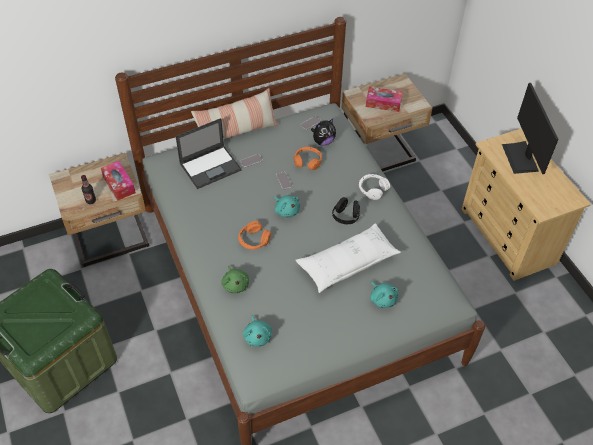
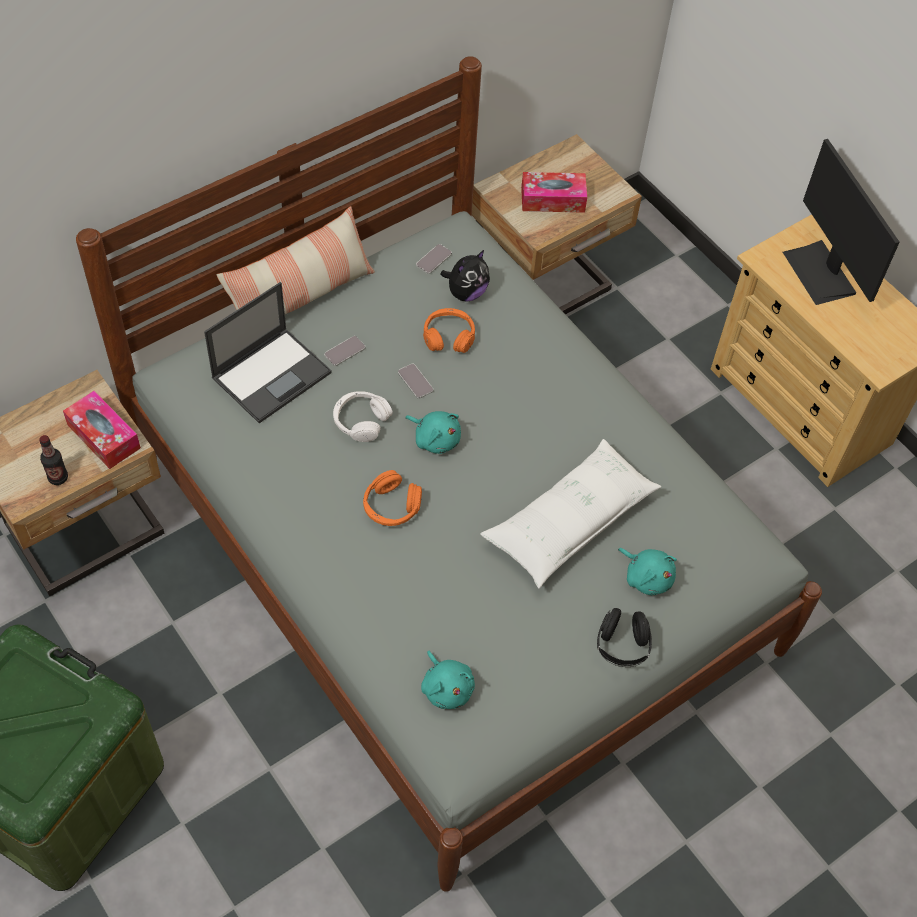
camera: 15 degrees left, 5 degrees up
green plush toy [221,266,249,293] -> none
black headphones [332,197,360,224] -> black headphones moved to [597,608,652,667]
white headphones [359,174,390,200] -> white headphones moved to [333,391,393,442]

